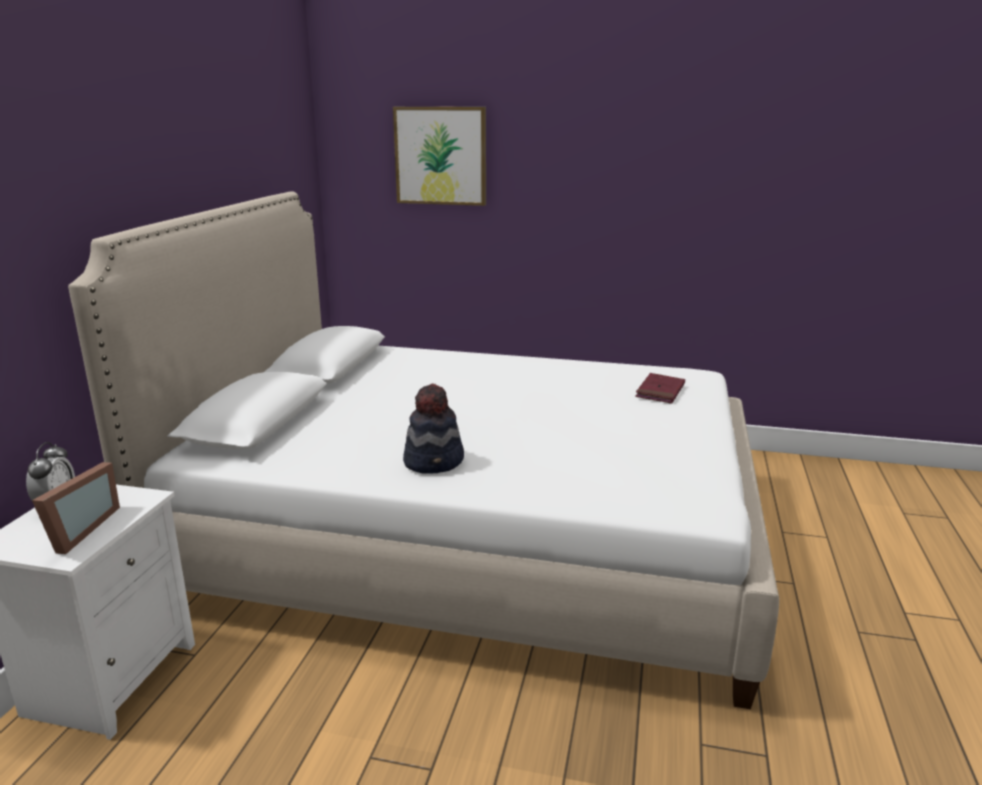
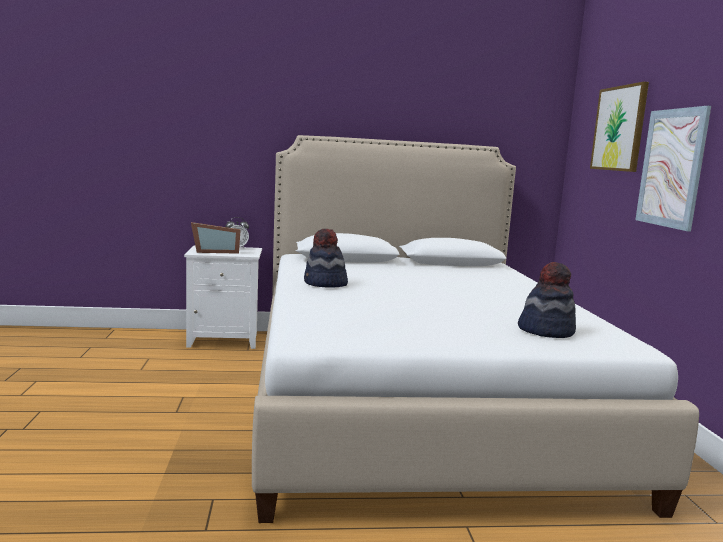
camera: 70 degrees right, 10 degrees down
red book [635,373,685,404] -> hat [518,262,576,338]
none -> picture [635,106,711,232]

